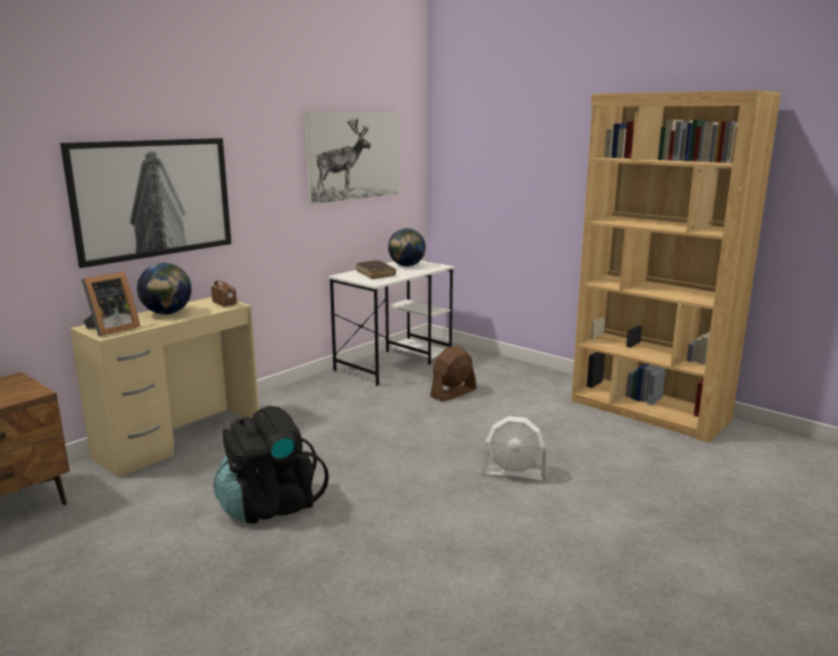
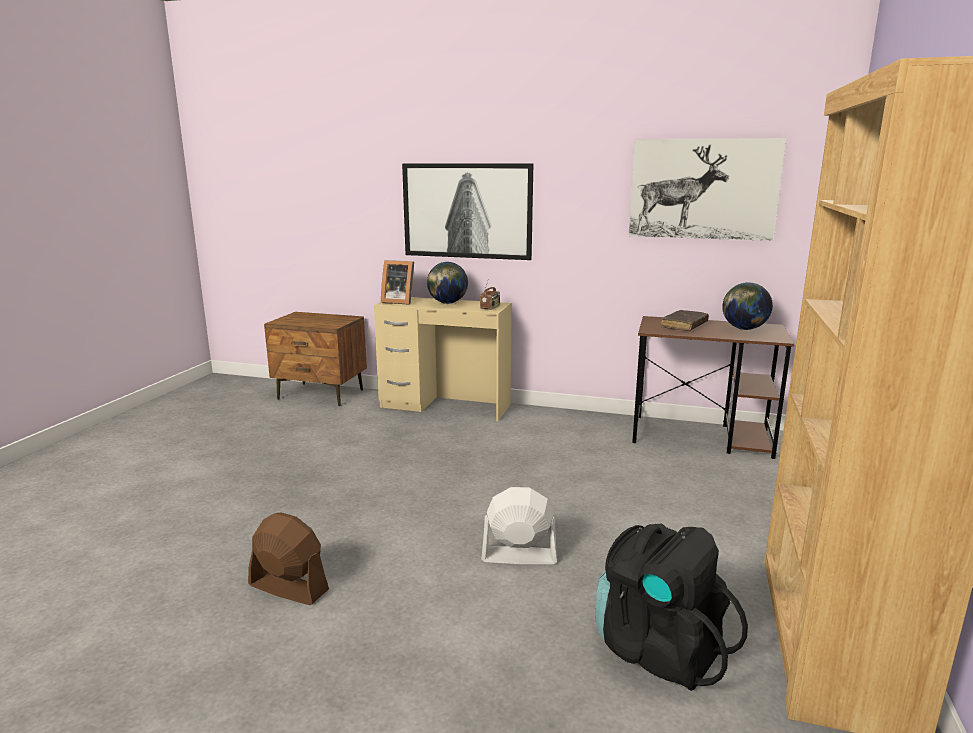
camera: 65 degrees right, 0 degrees up
black backpack [214,406,329,524] -> black backpack moved to [595,524,748,691]
white desk [327,260,455,386] -> brown desk [632,316,794,459]
brown fan [430,345,477,402] -> brown fan moved to [248,512,329,605]
white fan [482,416,547,482] -> white fan turned 105 degrees clockwise [481,487,557,564]

